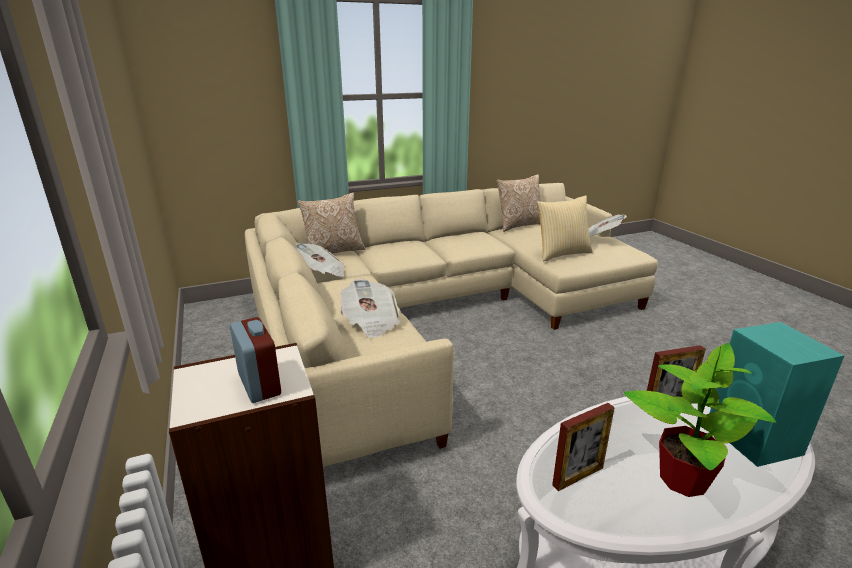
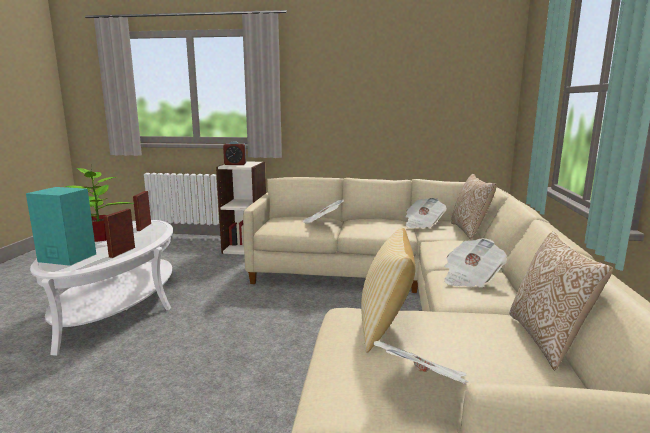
camera: 120 degrees right, 10 degrees down
none -> newspaper [444,238,507,288]

